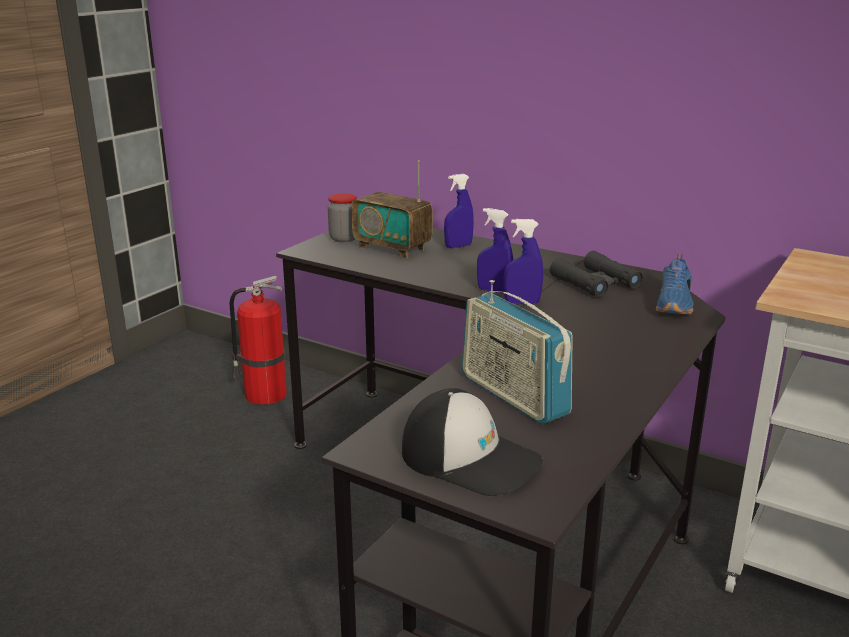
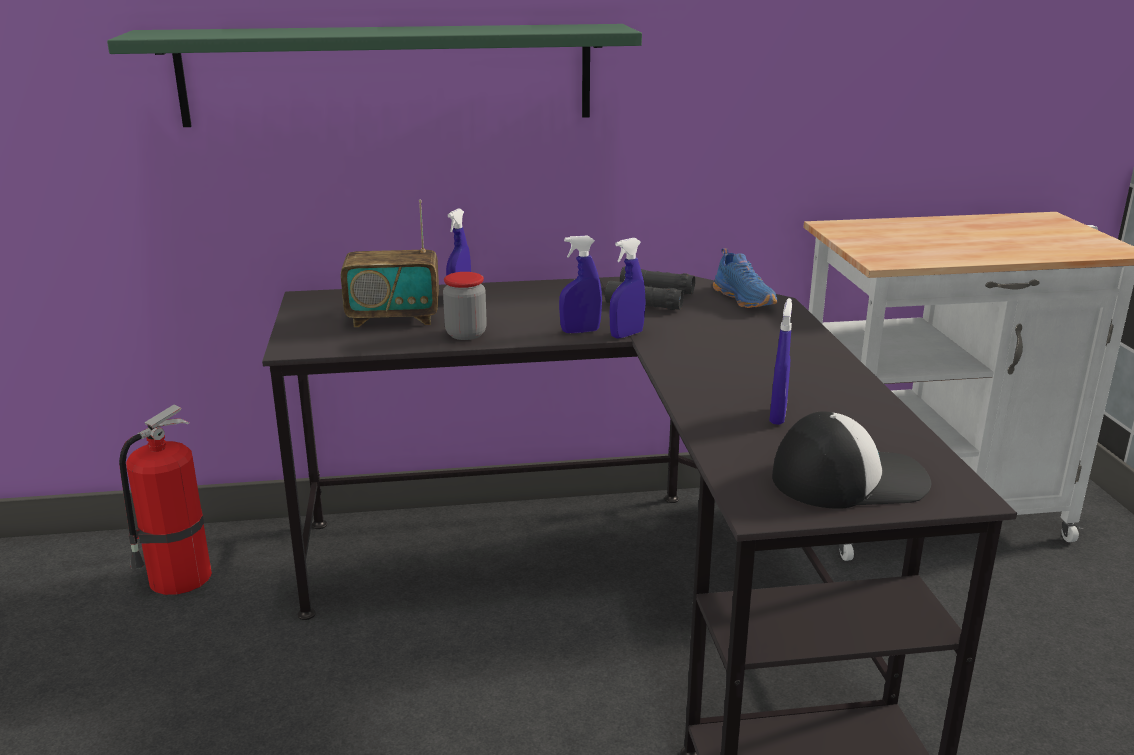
camera: 40 degrees left, 0 degrees up
jar [328,193,357,242] -> jar moved to [443,272,487,340]
radio [462,280,573,424] -> blue spray bottle [769,298,792,425]
none -> green shelf [107,24,642,127]

